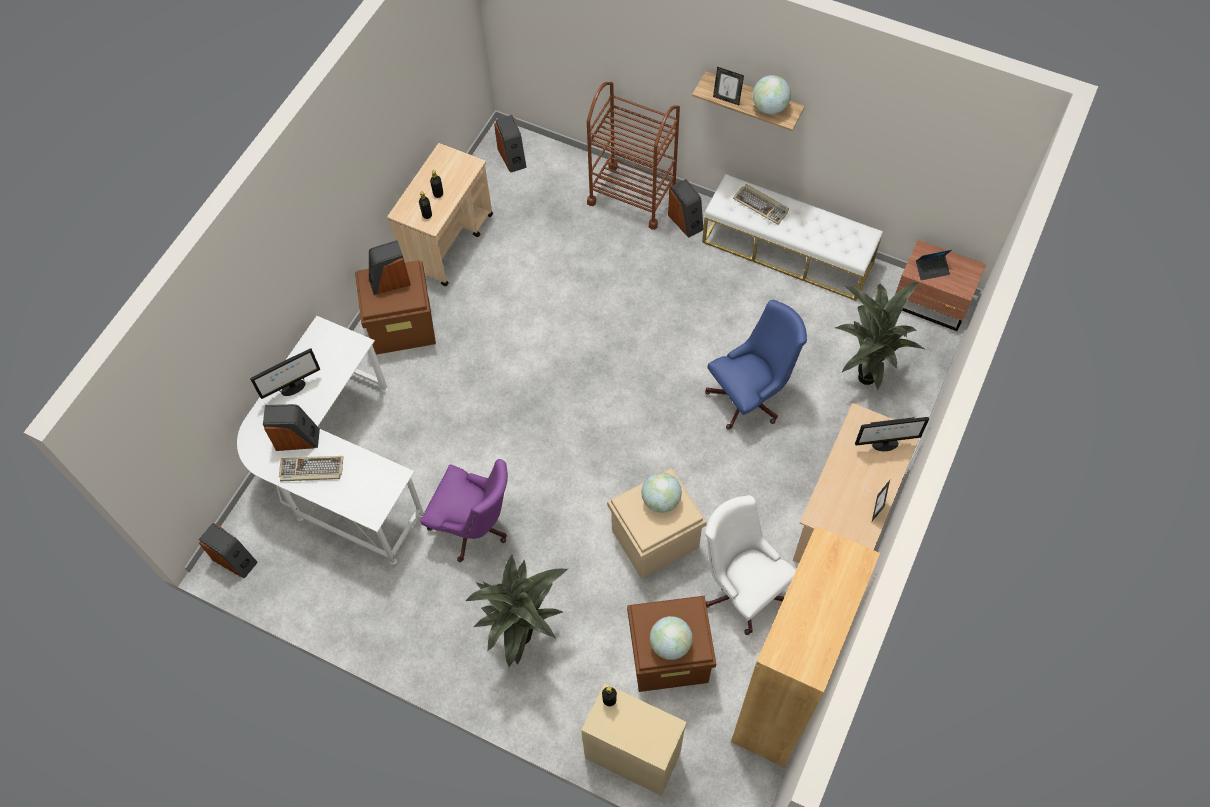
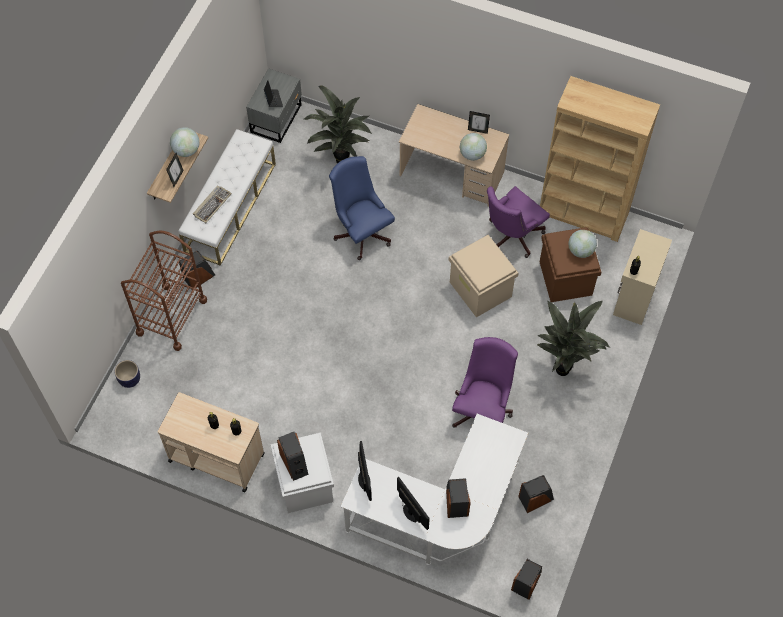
camera: 95 degrees left, 0 degrees up
keyboard [279,456,343,481] -> none
brown storage box [355,260,436,355] -> white storage box [270,432,334,513]
speaker [494,115,527,173] -> speaker moved to [518,475,554,513]
globe [641,472,682,513] -> globe moved to [460,133,487,161]
white office chair [705,495,796,635] -> purple office chair [487,186,550,258]
monitor [855,417,929,451] -> monitor moved to [358,441,372,501]
brown nightstand [895,240,986,331] -> grey nightstand [246,68,302,143]
none -> planter [114,360,140,388]

